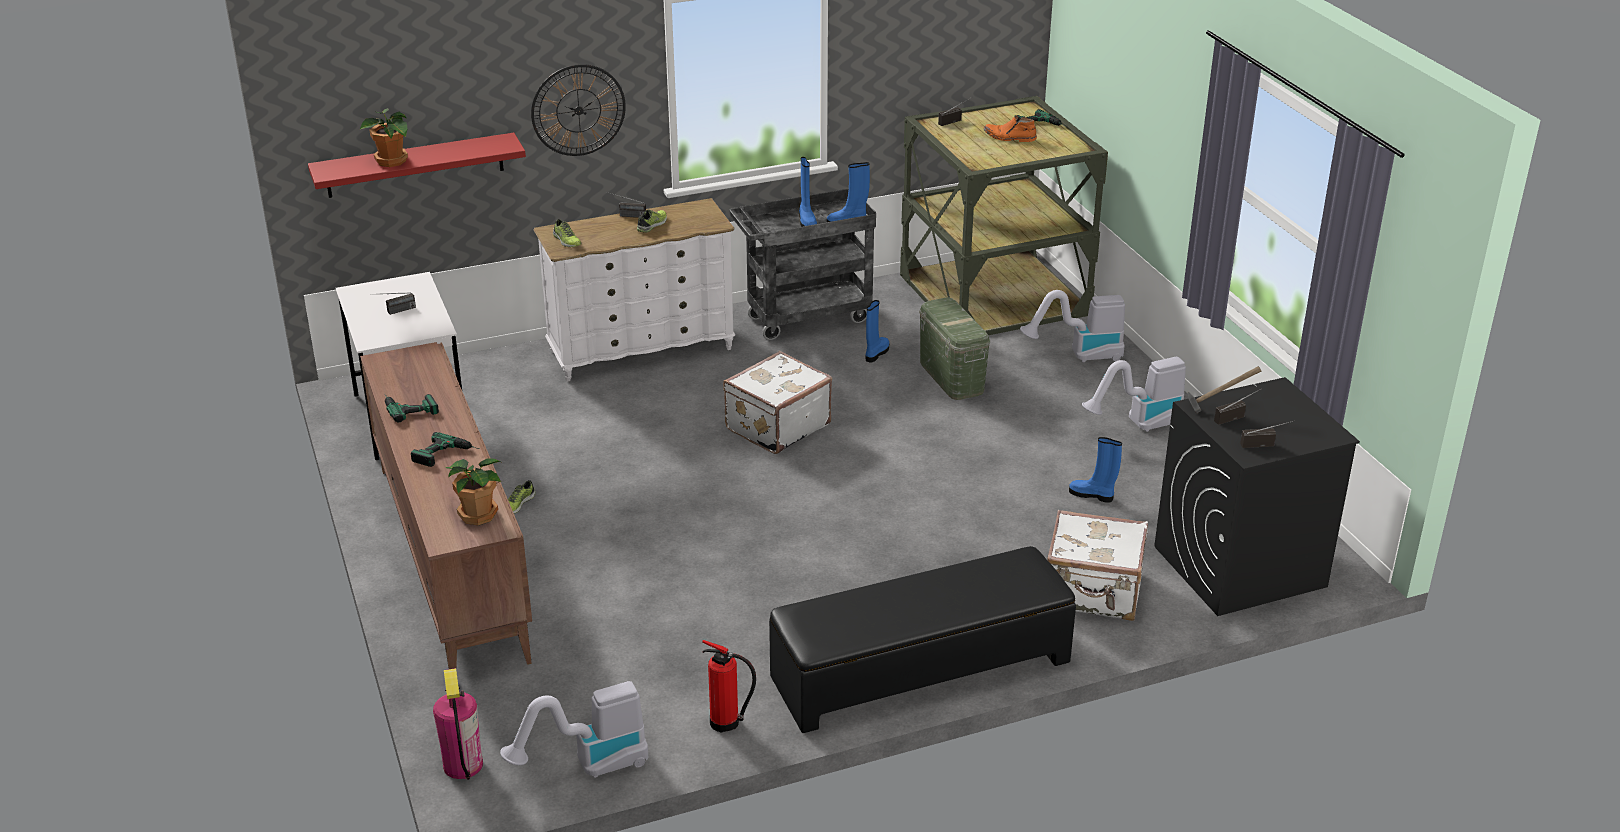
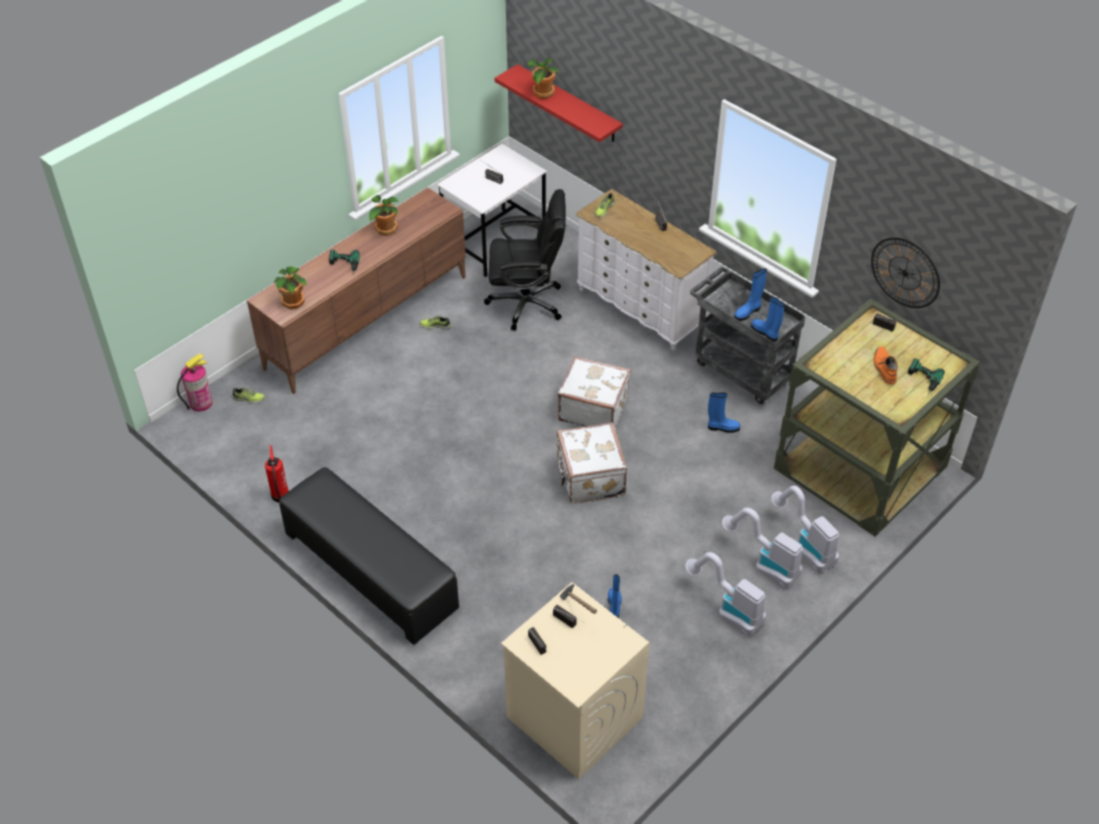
camera: 65 degrees right, 15 degrees up
power drill [384,393,439,422] -> potted plant [369,195,399,236]
vacuum cleaner [500,681,648,778] -> vacuum cleaner moved to [722,508,803,589]
wall clock [531,64,626,156] -> wall clock moved to [871,237,940,308]
shoe [637,209,667,232] -> shoe moved to [232,388,265,404]
green storage box [919,297,990,400] -> none
white suitcase [1047,510,1148,621] -> white suitcase moved to [556,422,627,504]
black washing machine [1155,377,1360,616] -> beige washing machine [501,582,650,779]
none -> black office chair [484,189,566,331]

